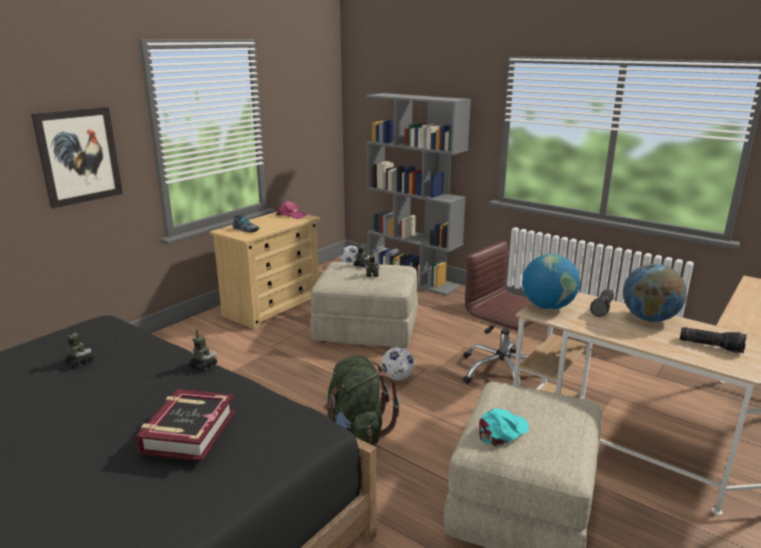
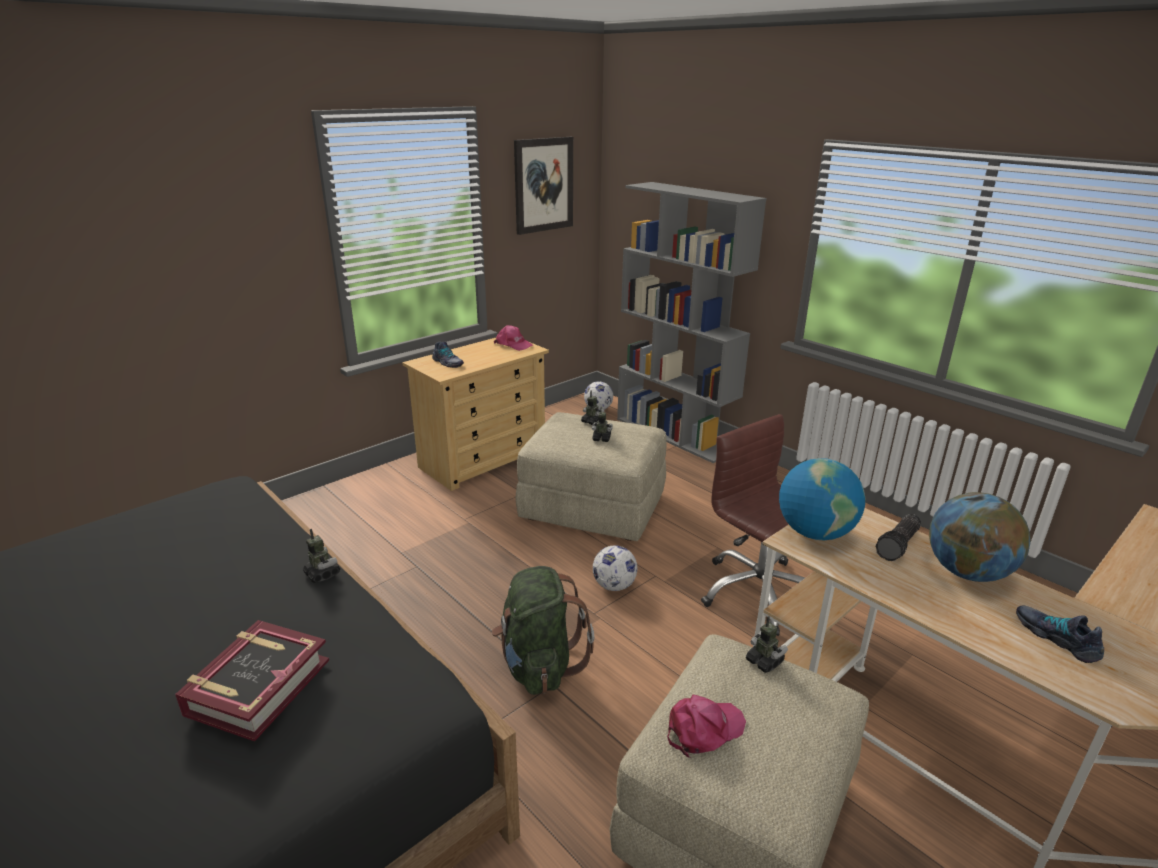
camera: 10 degrees right, 5 degrees up
picture [31,107,123,208] -> picture moved to [514,137,573,235]
toy robot [64,327,94,368] -> toy robot moved to [746,616,788,673]
turquoise cap [479,408,529,447] -> pink cap [667,695,746,758]
flashlight [680,327,747,353] -> shoe [1016,606,1104,663]

